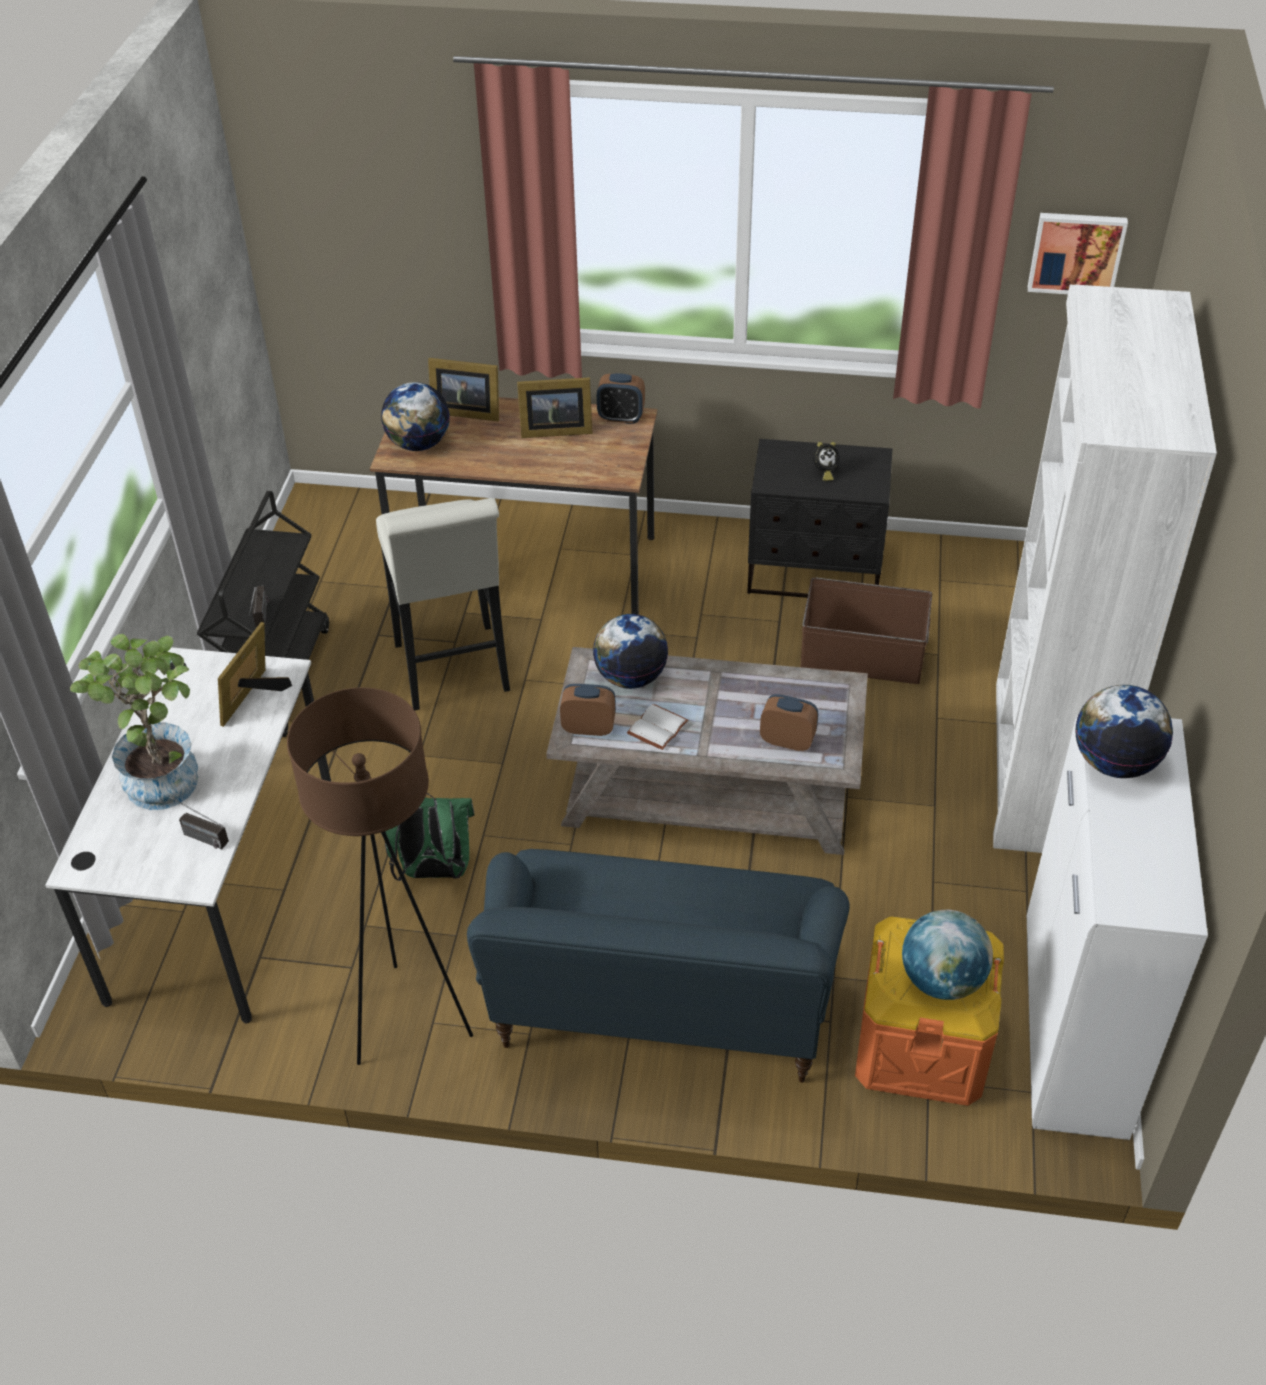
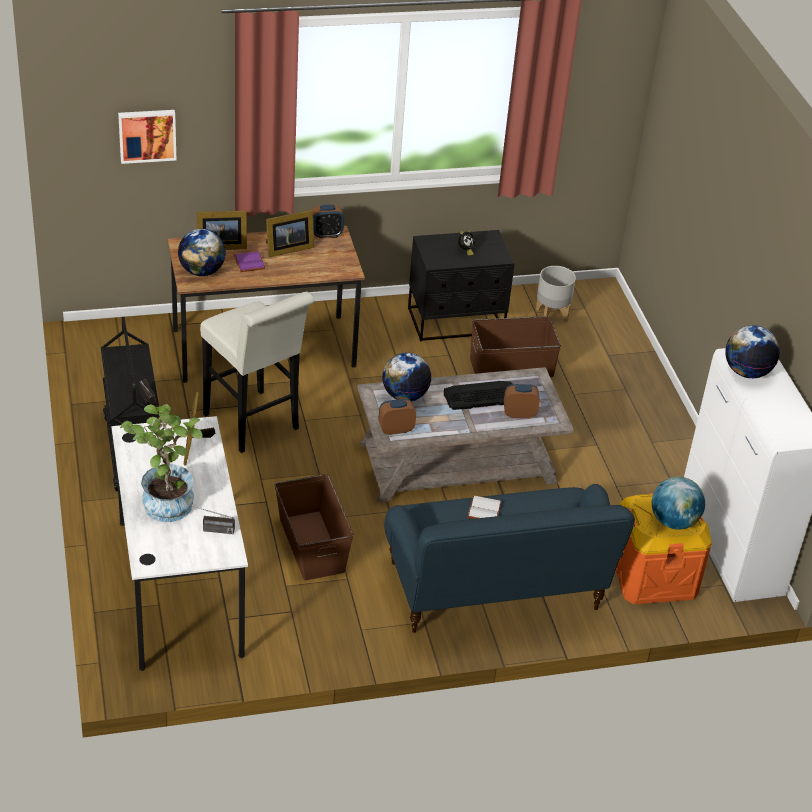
camera: 25 degrees left, 5 degrees down
brown floor lamp [287,688,473,1065] -> none
green backpack [385,793,474,881] -> brown storage box [275,474,354,581]
white book [627,704,688,750] -> white book moved to [468,495,502,519]
white bookcase [993,285,1217,853] -> none
picture [1028,213,1128,294] -> picture moved to [118,110,176,164]
none -> purple book [234,252,266,272]
none -> keyboard [444,381,513,410]
none -> grey planter [536,266,576,322]

